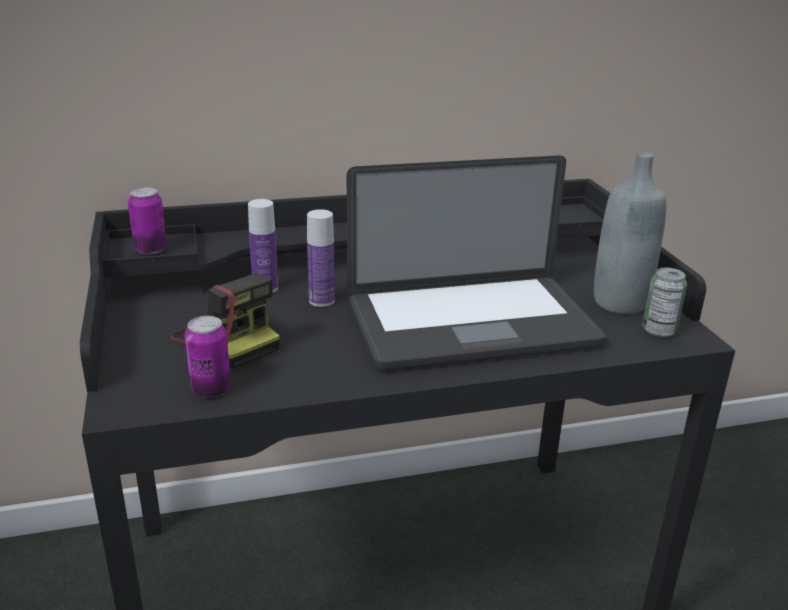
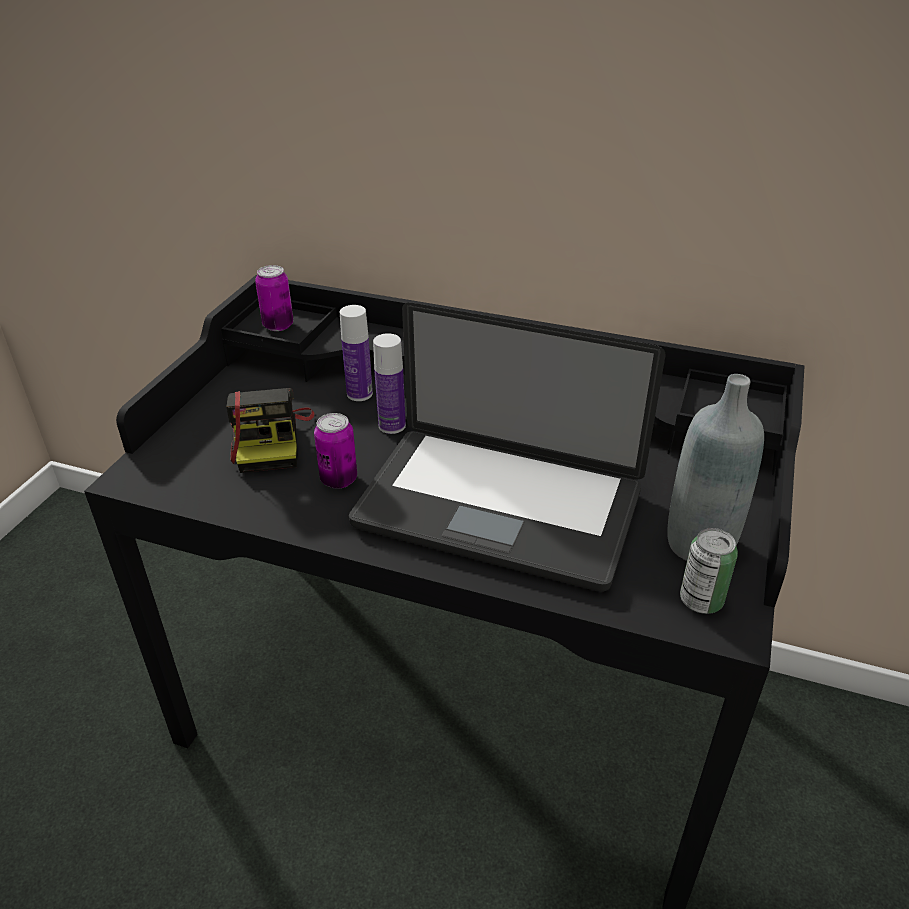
camera: 35 degrees right, 10 degrees up
can [185,316,231,398] -> can moved to [314,413,357,489]

